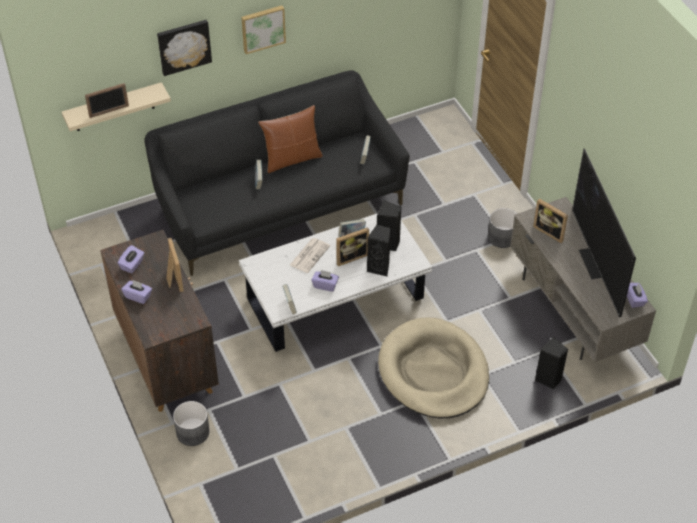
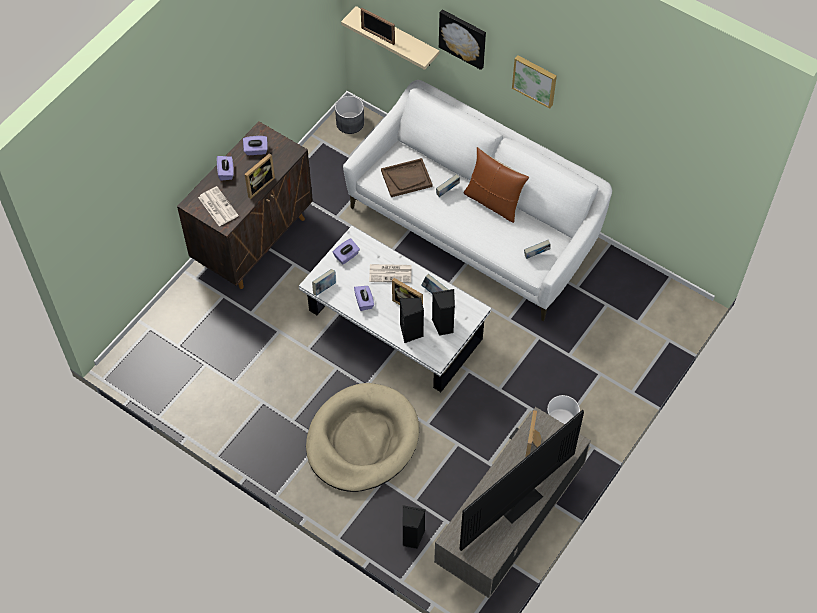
camera: 60 degrees right, 10 degrees up
black sofa [144,70,410,276] -> white sofa [343,80,612,321]
grey planter [173,401,210,446] -> grey planter moved to [335,96,364,134]
purple tissue box [627,283,648,308] -> purple tissue box moved to [333,238,360,264]
none -> newspaper [198,186,239,227]
none -> brown tray [381,158,432,197]

